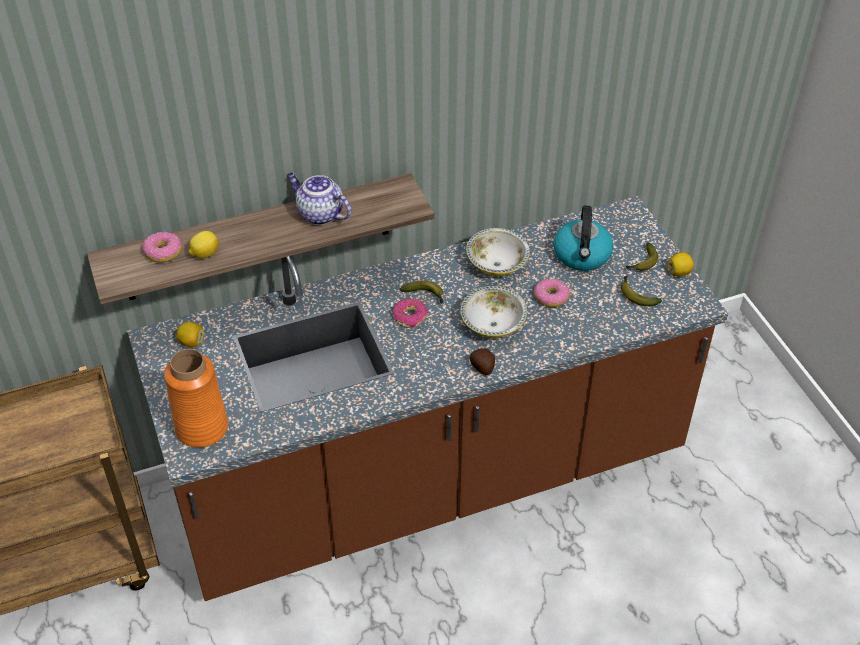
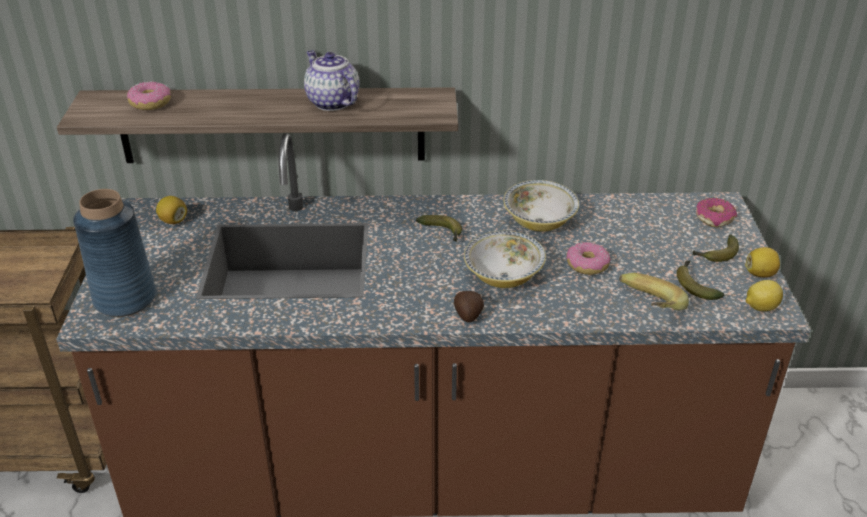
camera: 20 degrees right, 10 degrees down
orange vase [164,349,228,448] -> blue vase [73,189,156,317]
lemon [189,231,218,258] -> lemon moved to [746,280,783,311]
donut [393,298,428,328] -> donut moved to [696,198,737,227]
kettle [553,205,614,271] -> none
none -> banana [619,273,689,310]

